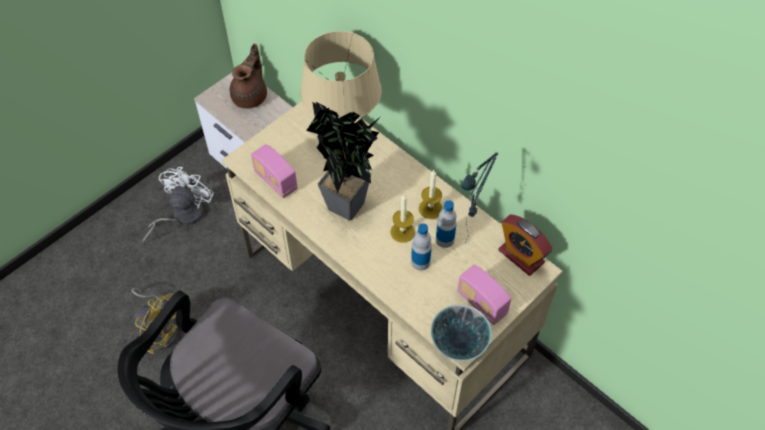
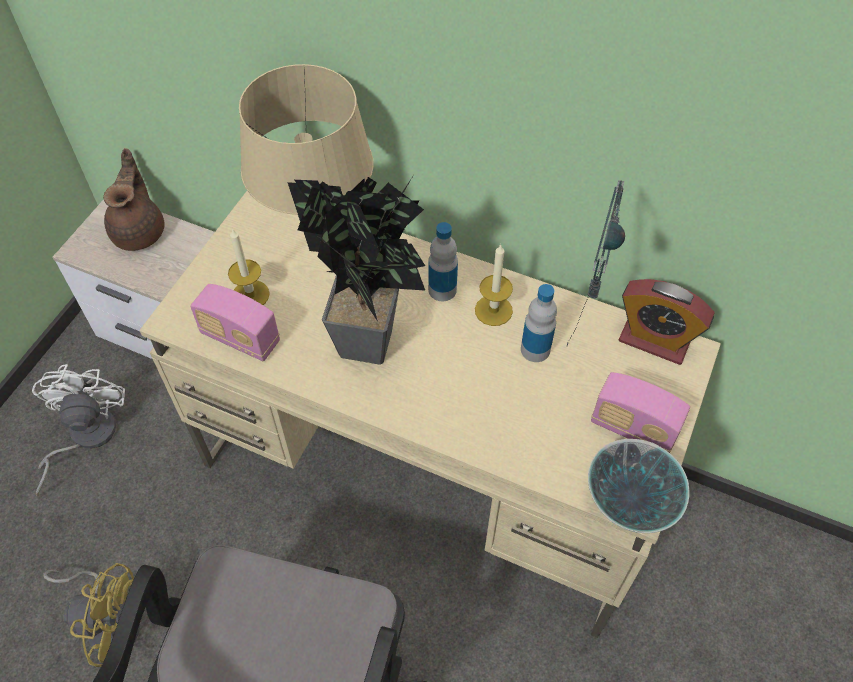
camera: 20 degrees left, 0 degrees up
candle [391,194,415,243] -> candle moved to [228,228,270,305]
bottle [411,223,432,271] -> bottle moved to [428,222,458,301]

